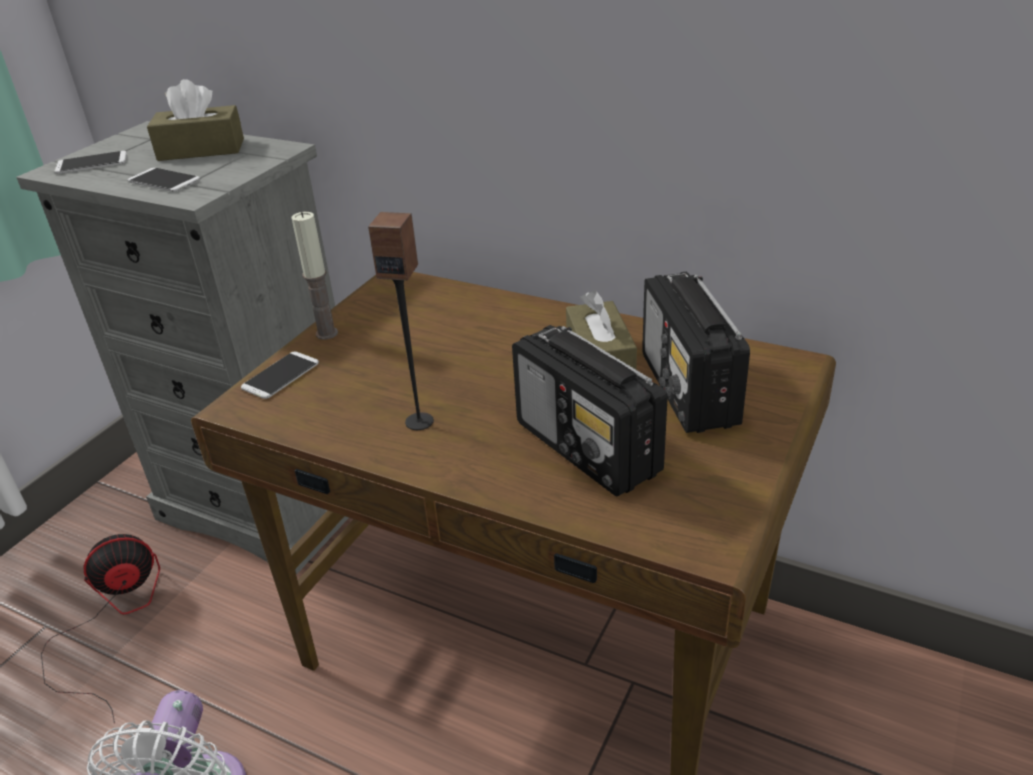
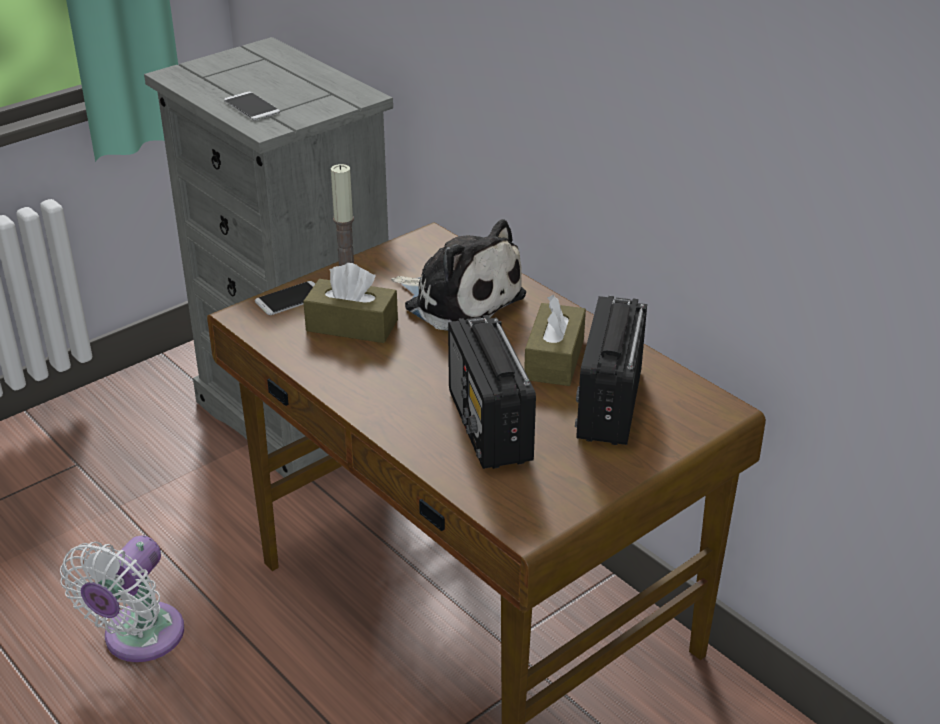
camera: 20 degrees right, 0 degrees up
fan [41,534,160,724] -> none
phone [55,151,127,174] -> none
brown tissue box [147,79,244,161] -> brown tissue box moved to [303,263,398,343]
speaker [368,212,434,430] -> none
none -> plush toy [391,219,526,331]

